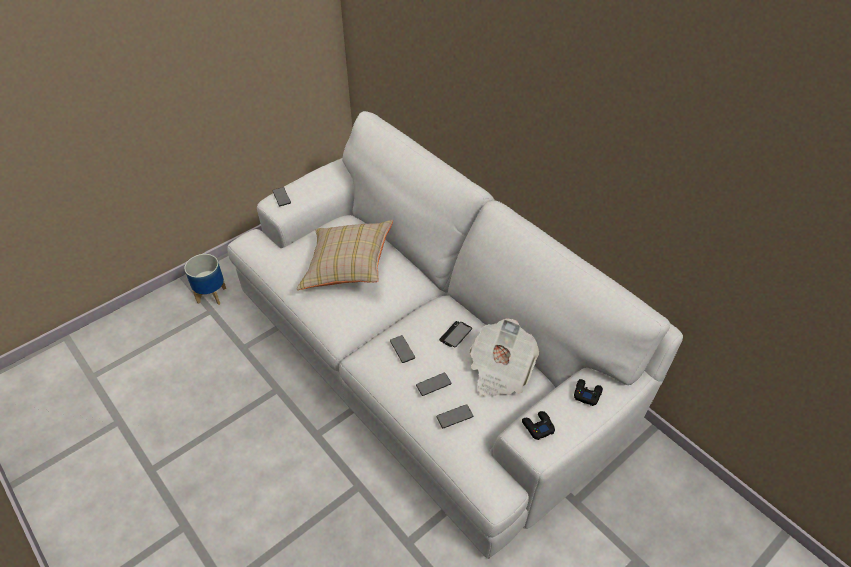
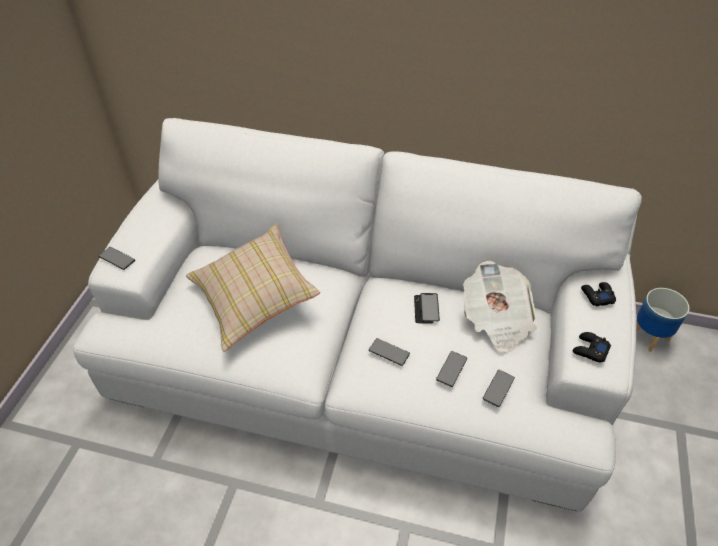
camera: 35 degrees left, 0 degrees up
planter [184,254,226,305] -> planter moved to [636,288,689,352]

